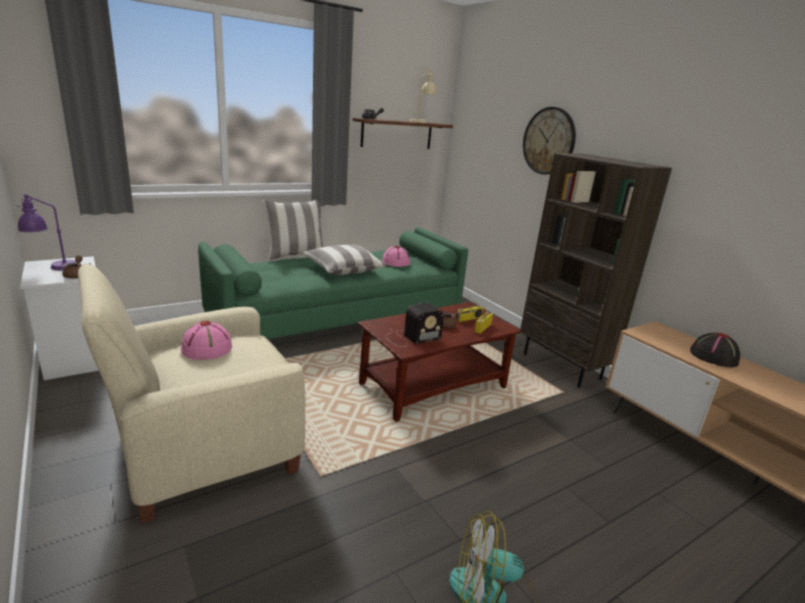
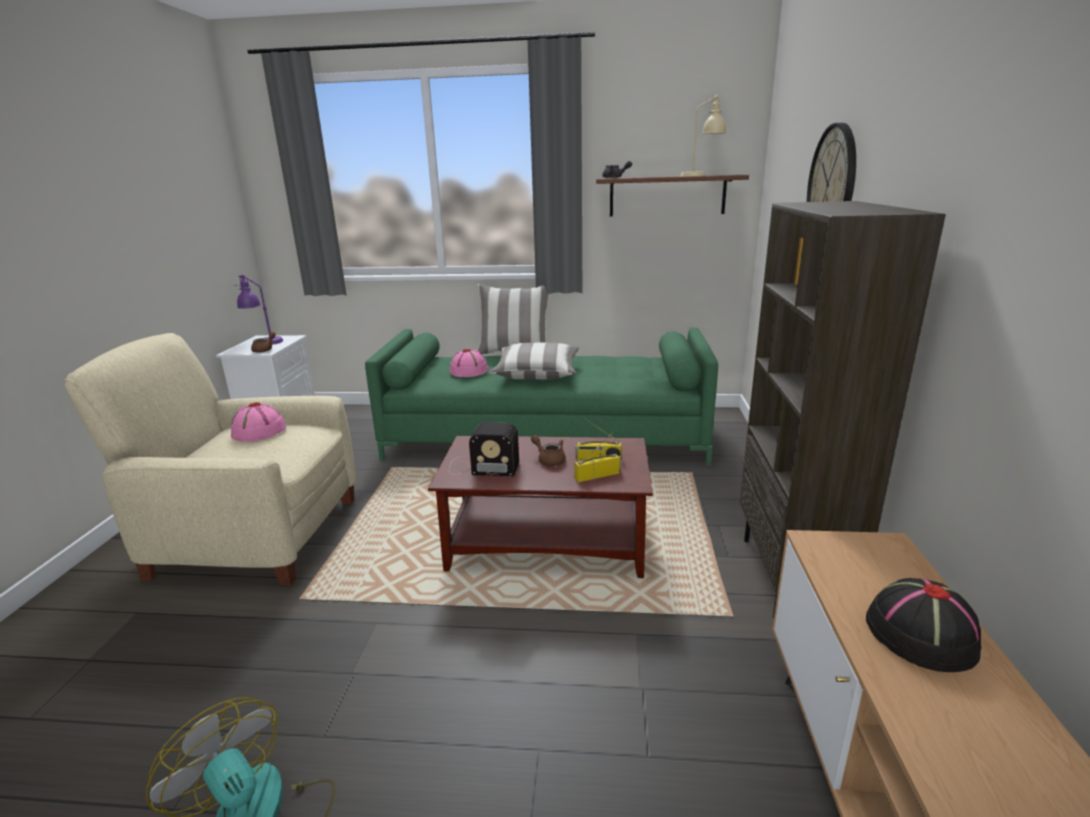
camera: 40 degrees right, 0 degrees up
pink hat [382,246,410,267] -> pink hat moved to [450,349,489,377]

